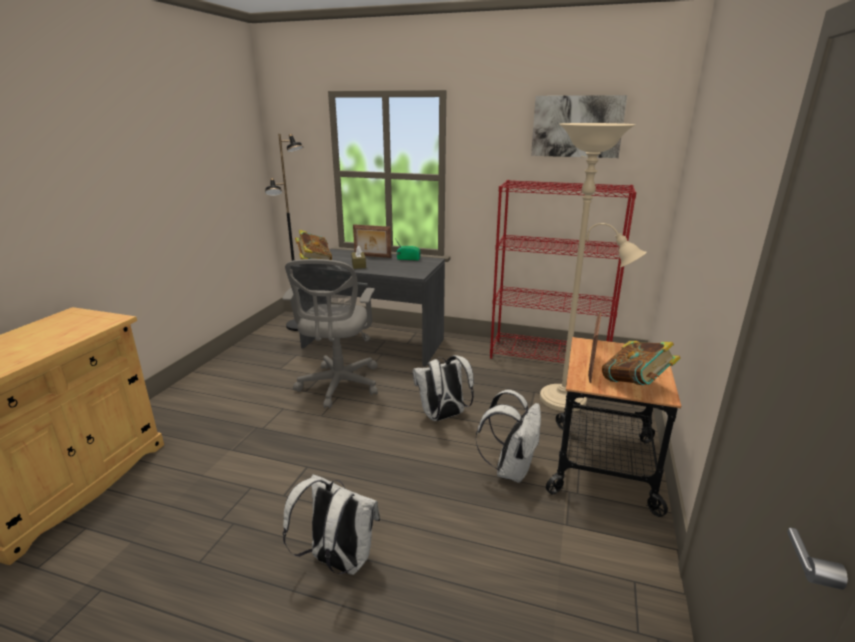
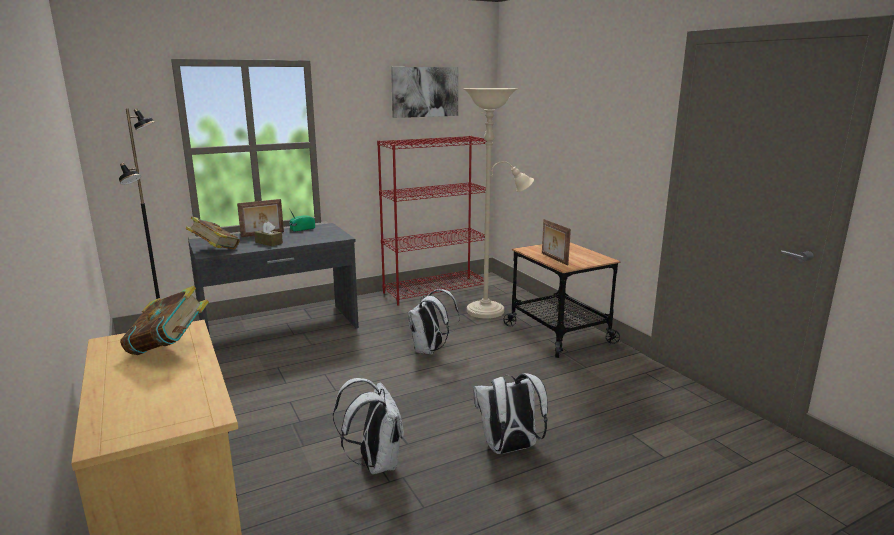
camera: 45 degrees left, 5 degrees down
grey office chair [282,259,378,408] -> none
white backpack [476,390,541,483] -> white backpack moved to [333,378,404,474]
book [602,341,681,385] -> book moved to [120,286,209,355]

